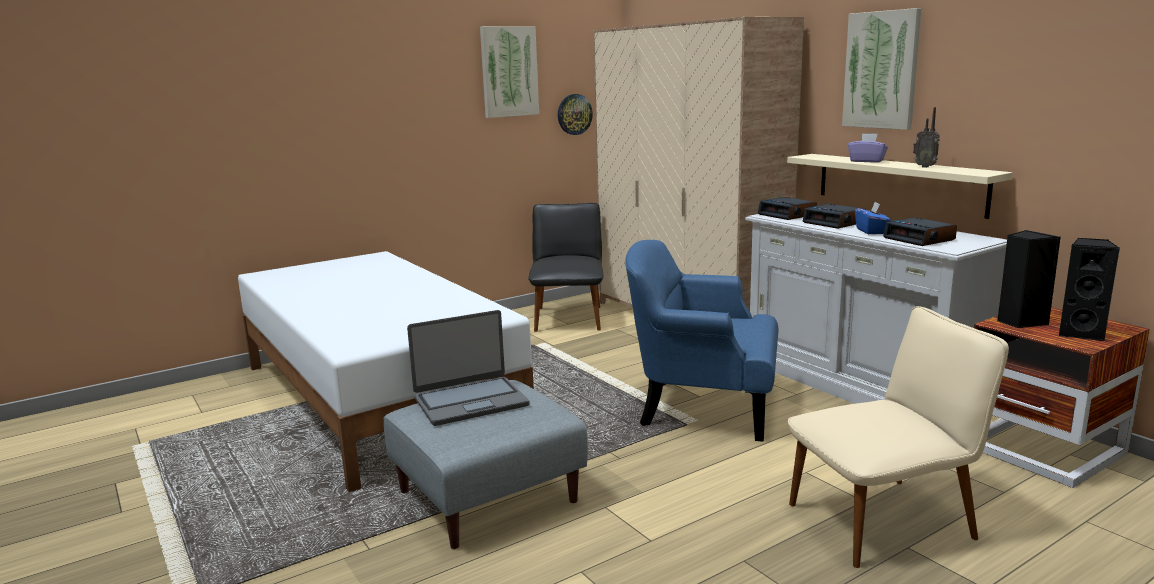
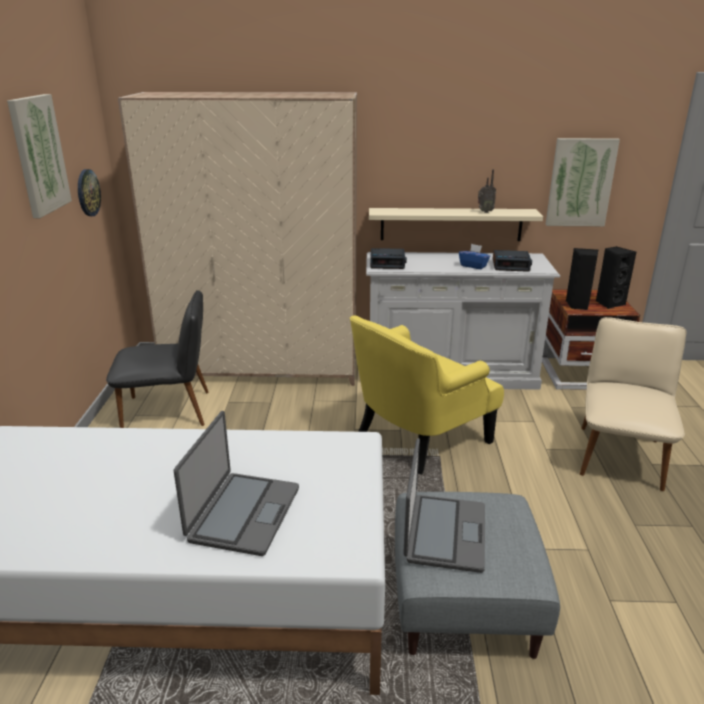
camera: 55 degrees left, 10 degrees up
black chair [528,203,603,332] -> black chair turned 135 degrees clockwise [106,290,209,428]
blue armchair [625,240,779,442] -> yellow armchair [350,315,504,474]
alarm clock [803,204,866,229] -> none
picture [842,8,922,130] -> picture moved to [546,138,620,226]
purple tissue box [848,133,888,163] -> none
none -> laptop [174,411,299,556]

